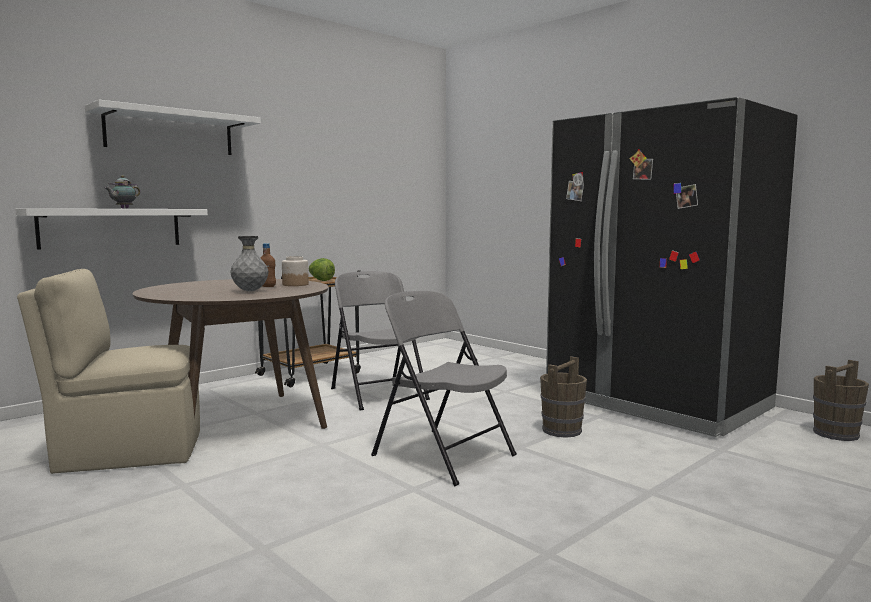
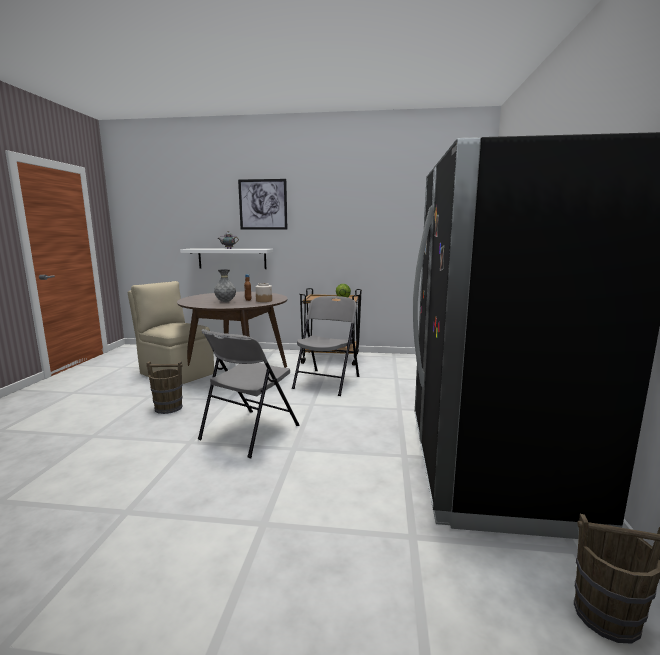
camera: 50 degrees right, 5 degrees up
white shelf [85,100,261,155] -> picture [238,179,287,230]
grey chair [371,291,517,486] -> grey chair turned 150 degrees counterclockwise [198,329,300,459]
brown bucket [540,356,587,438] -> brown bucket moved to [146,361,183,414]

